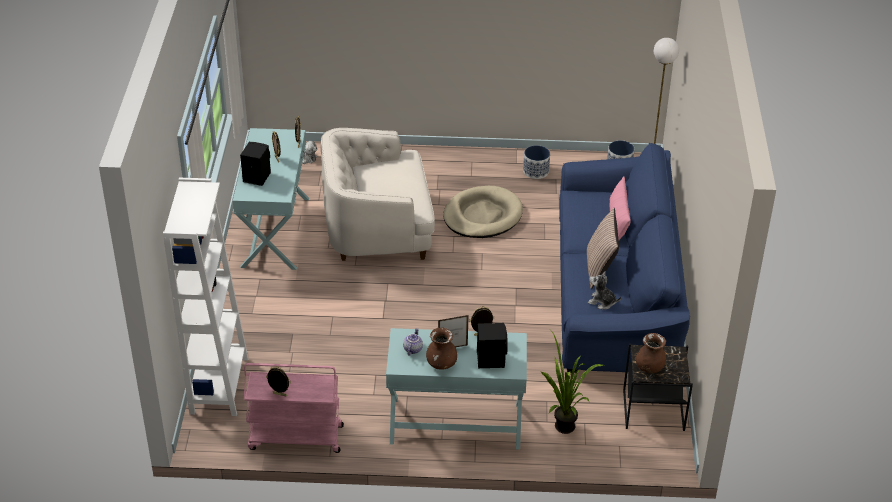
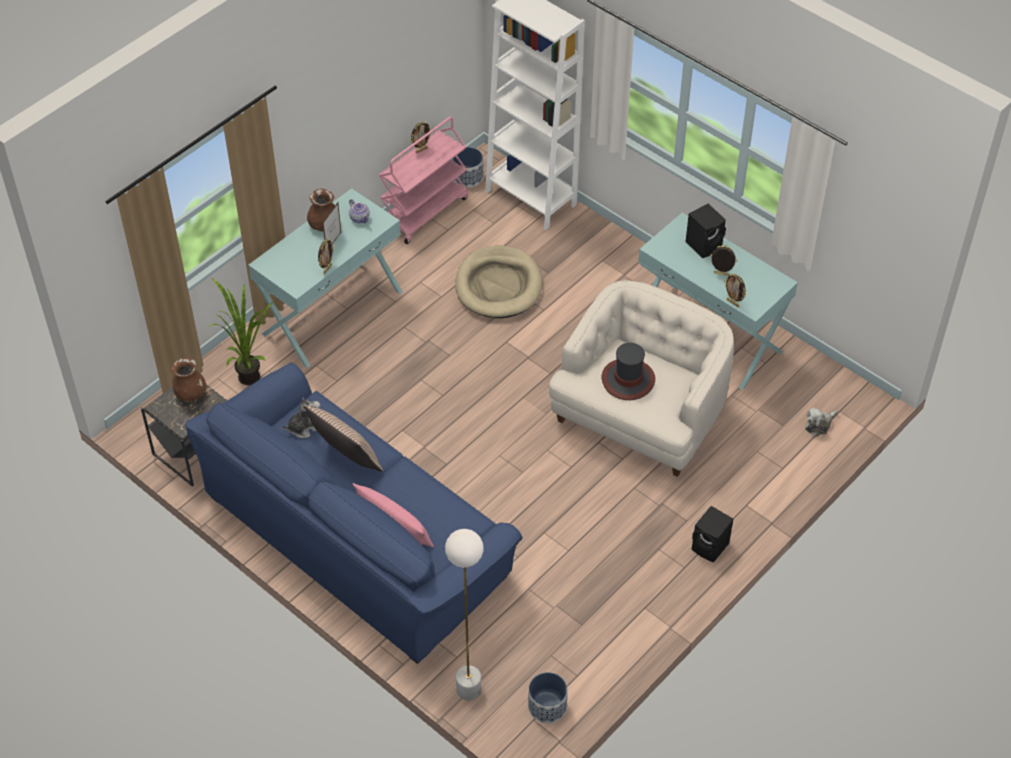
camera: 130 degrees right, 10 degrees up
beige dog bed [443,186,523,238] -> beige dog bed moved to [455,246,542,318]
black speaker [477,323,508,368] -> black speaker moved to [692,506,733,563]
planter [523,145,550,179] -> planter moved to [452,147,483,188]
none -> hat [602,343,655,400]

